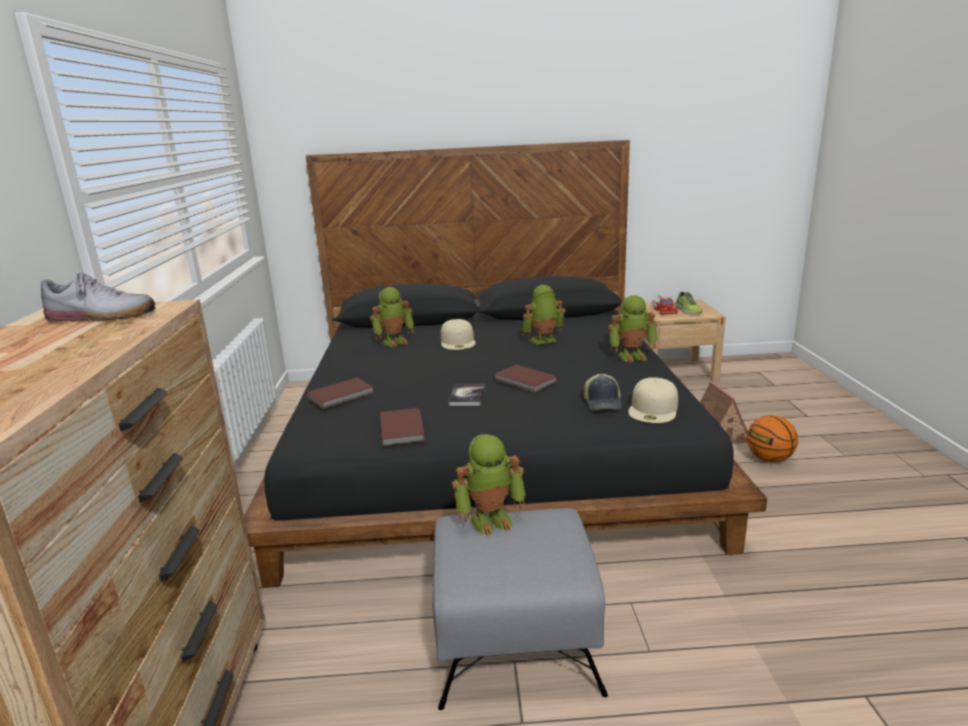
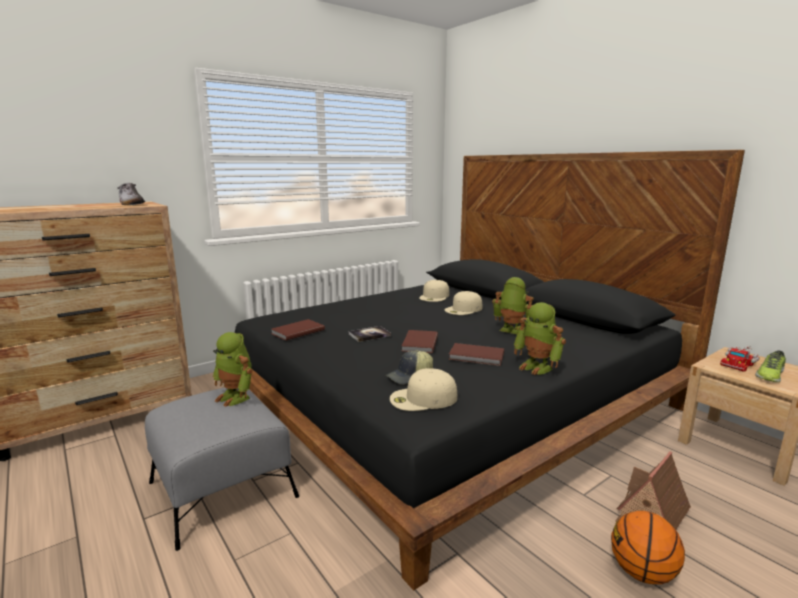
camera: 55 degrees right, 5 degrees down
brown book [307,378,374,409] -> brown book moved to [448,343,504,366]
toy robot [370,287,414,347] -> beige cap [419,280,449,302]

